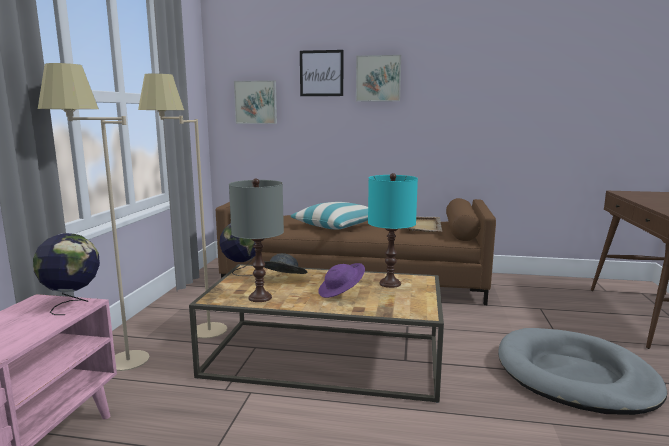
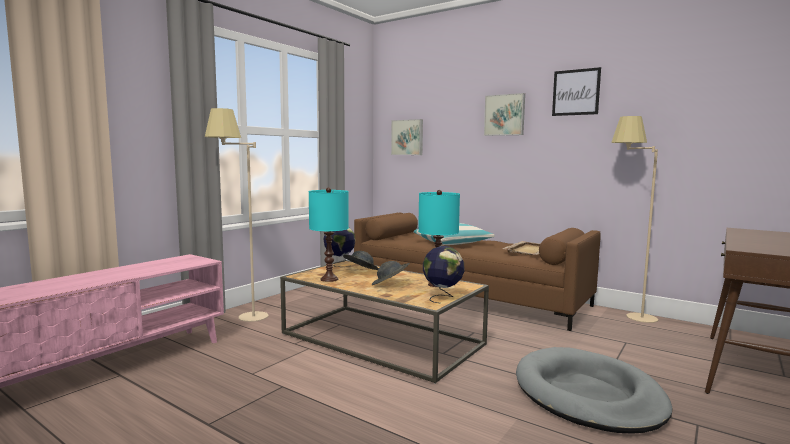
camera: 25 degrees right, 5 degrees down
globe [33,233,100,315] -> globe moved to [423,246,465,303]
beige floor lamp [138,73,227,338] -> beige floor lamp moved to [611,116,658,323]
grey table lamp [229,179,284,302] -> turquoise table lamp [309,188,349,282]
picture [300,50,344,96] -> picture moved to [552,67,601,116]
purple hat [318,263,365,298] -> grey hat [372,261,410,285]

